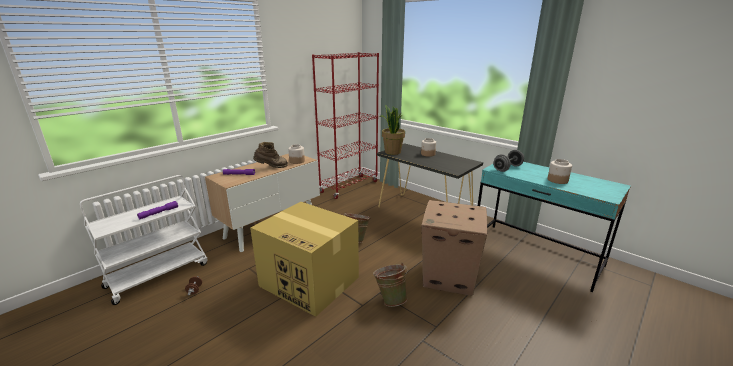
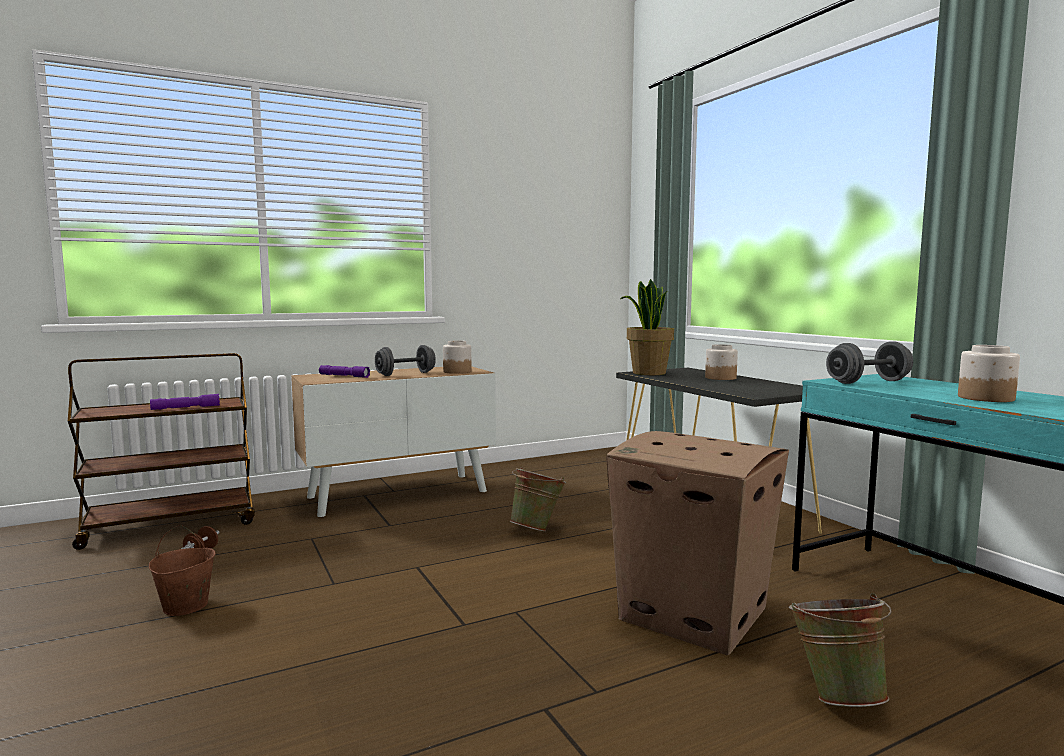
camera: 20 degrees right, 15 degrees down
white cart [80,175,208,305] -> brown cart [68,353,255,550]
cardboard box [250,202,359,317] -> none
brown boot [253,142,288,168] -> grey dumbbell [375,345,436,376]
red bookcase [312,52,379,199] -> none
green bucket [373,263,408,307] -> green bucket moved to [789,593,892,707]
none -> brown bucket [149,525,215,616]

